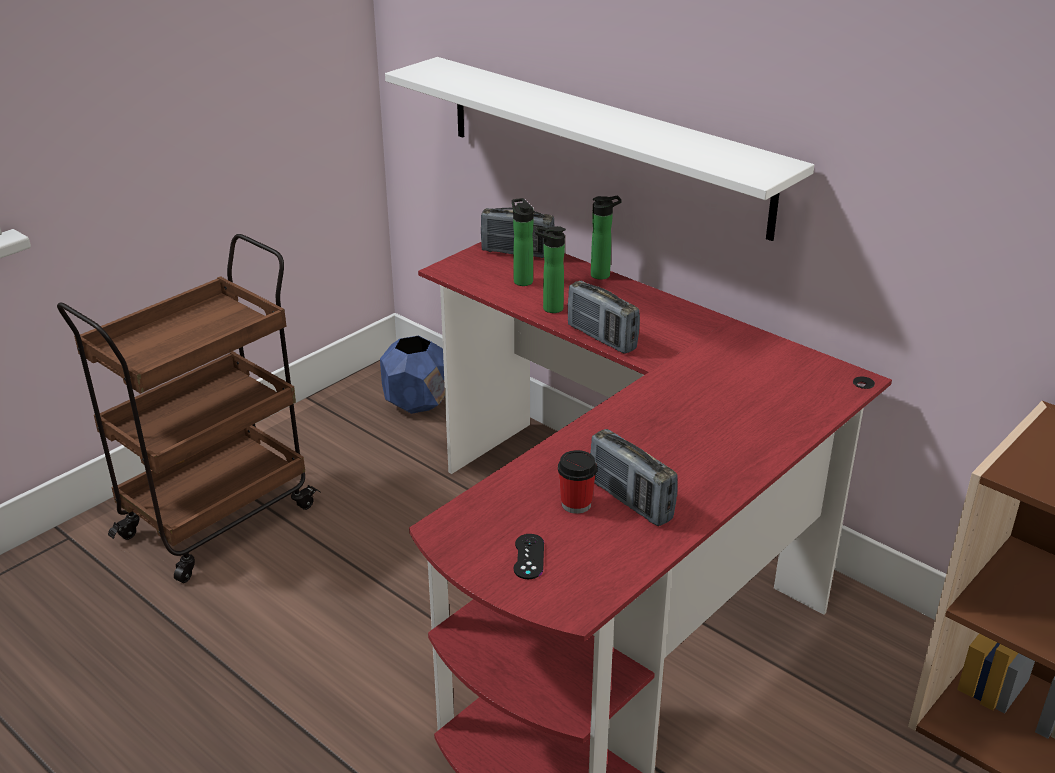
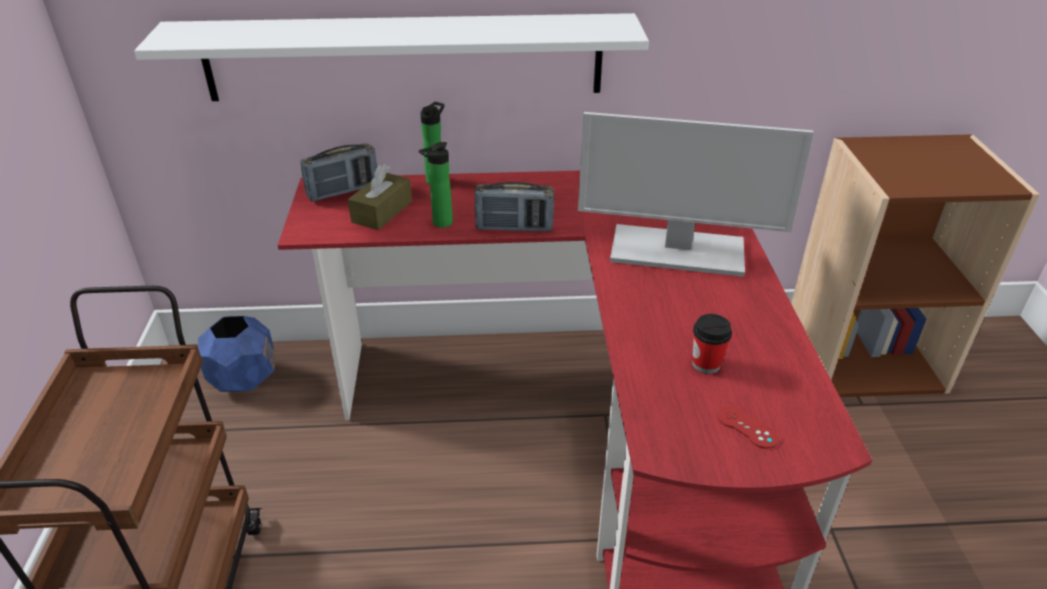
camera: 45 degrees left, 5 degrees up
bottle [512,198,533,286] -> brown tissue box [348,164,412,230]
black game controller [514,534,544,579] -> red game controller [717,406,779,449]
radio [590,429,678,526] -> none
none -> monitor [578,112,814,277]

